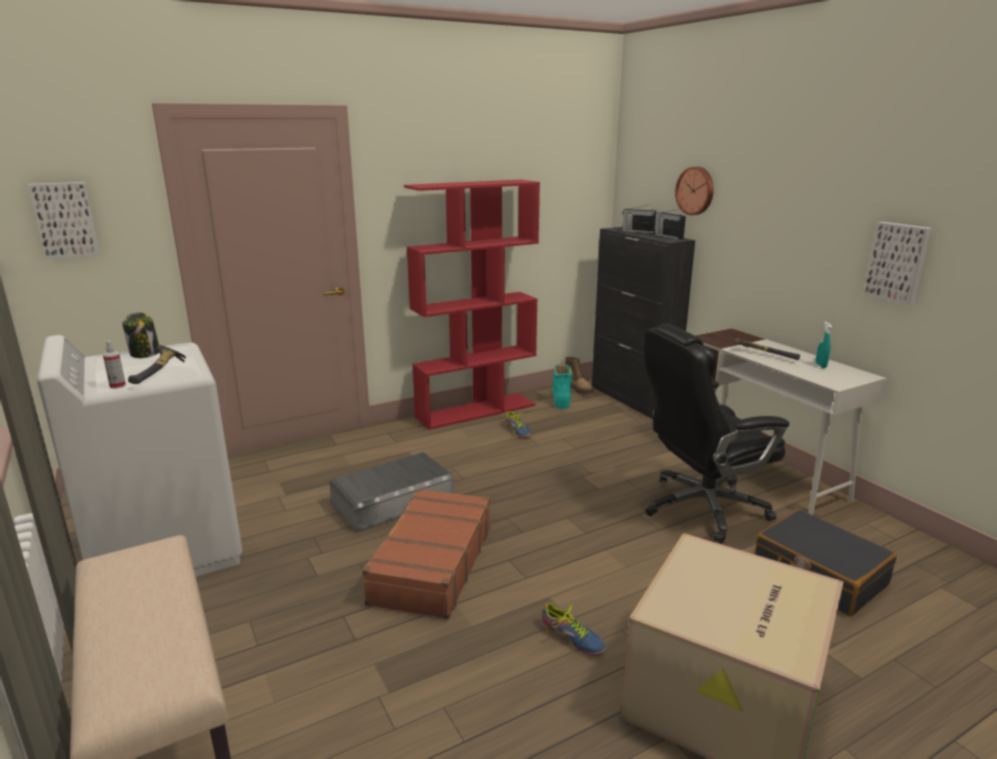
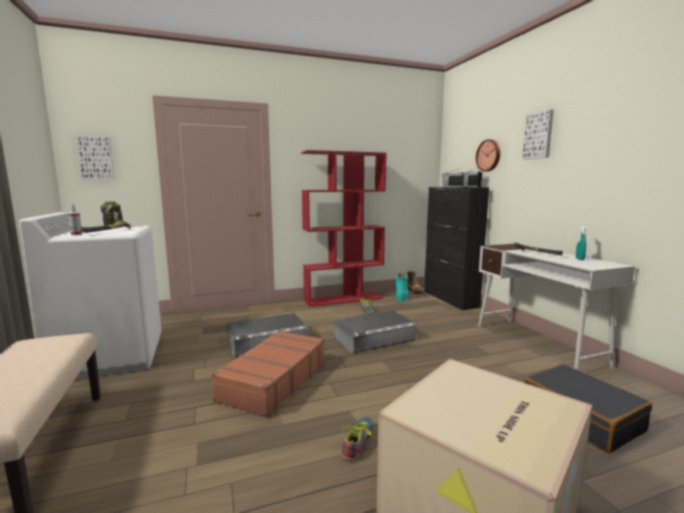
camera: 10 degrees right, 10 degrees down
shoe [542,603,606,656] -> shoe turned 120 degrees counterclockwise [342,417,373,461]
black office chair [644,324,789,543] -> none
picture [863,222,931,305] -> picture moved to [522,109,554,159]
none -> grey storage box [334,311,416,354]

